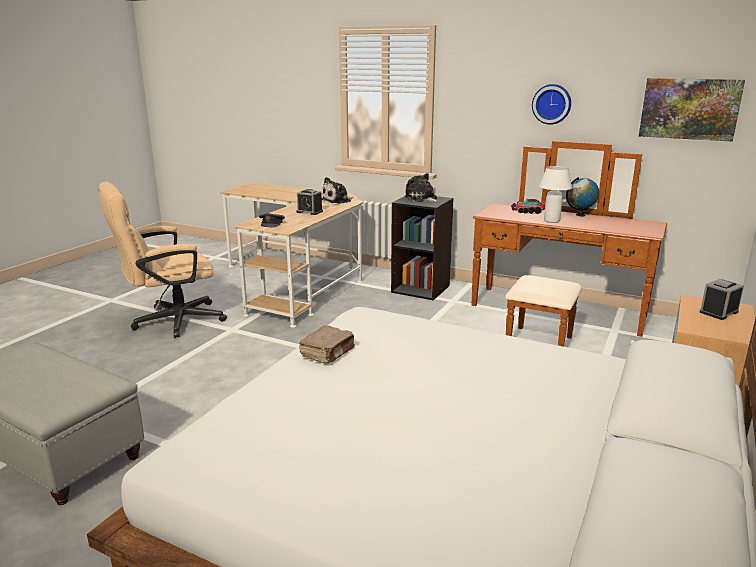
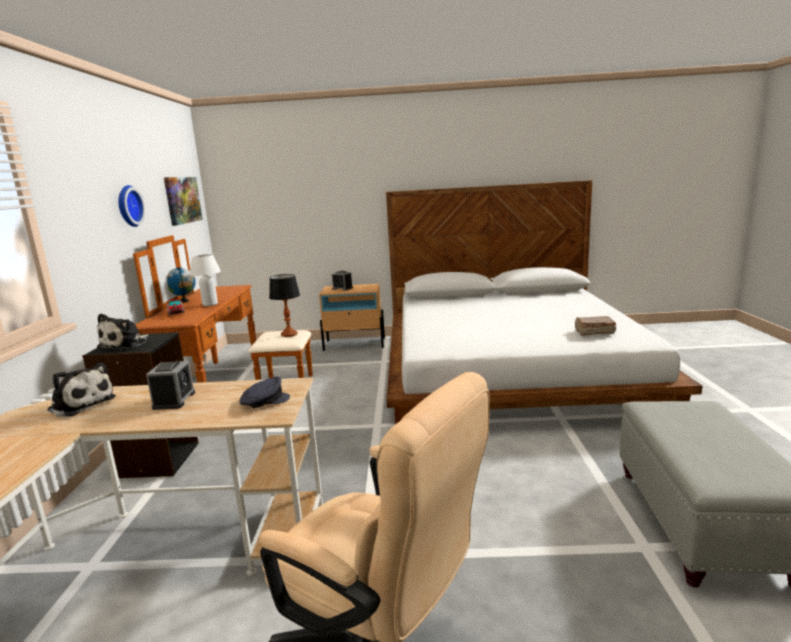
camera: 115 degrees left, 5 degrees down
brown book [299,325,355,364] -> brown book moved to [574,316,616,336]
none -> table lamp [269,274,300,337]

